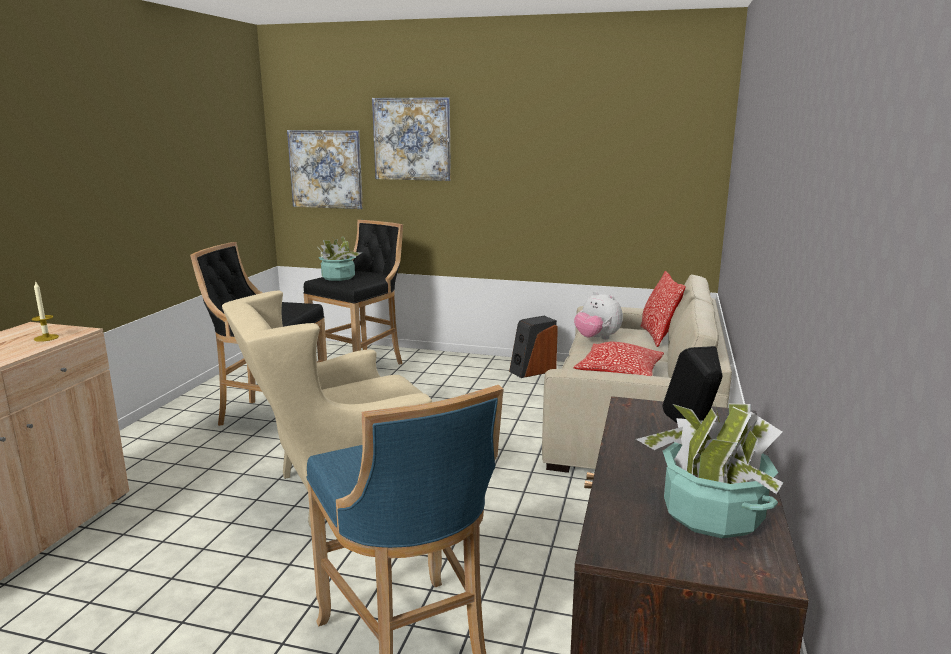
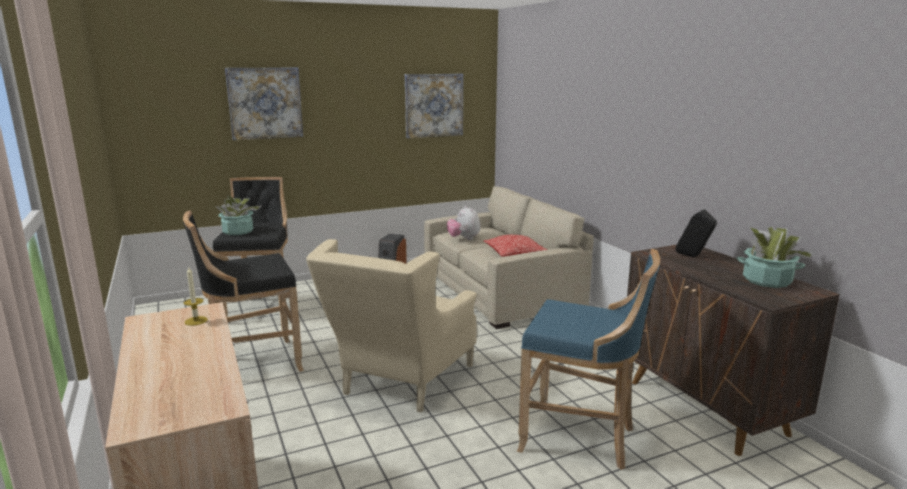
camera: 40 degrees left, 0 degrees up
picture [287,130,363,209] -> picture moved to [405,74,463,138]
plush toy [574,291,623,340] -> plush toy turned 60 degrees clockwise [447,206,480,240]
pillow [640,271,686,347] -> none

